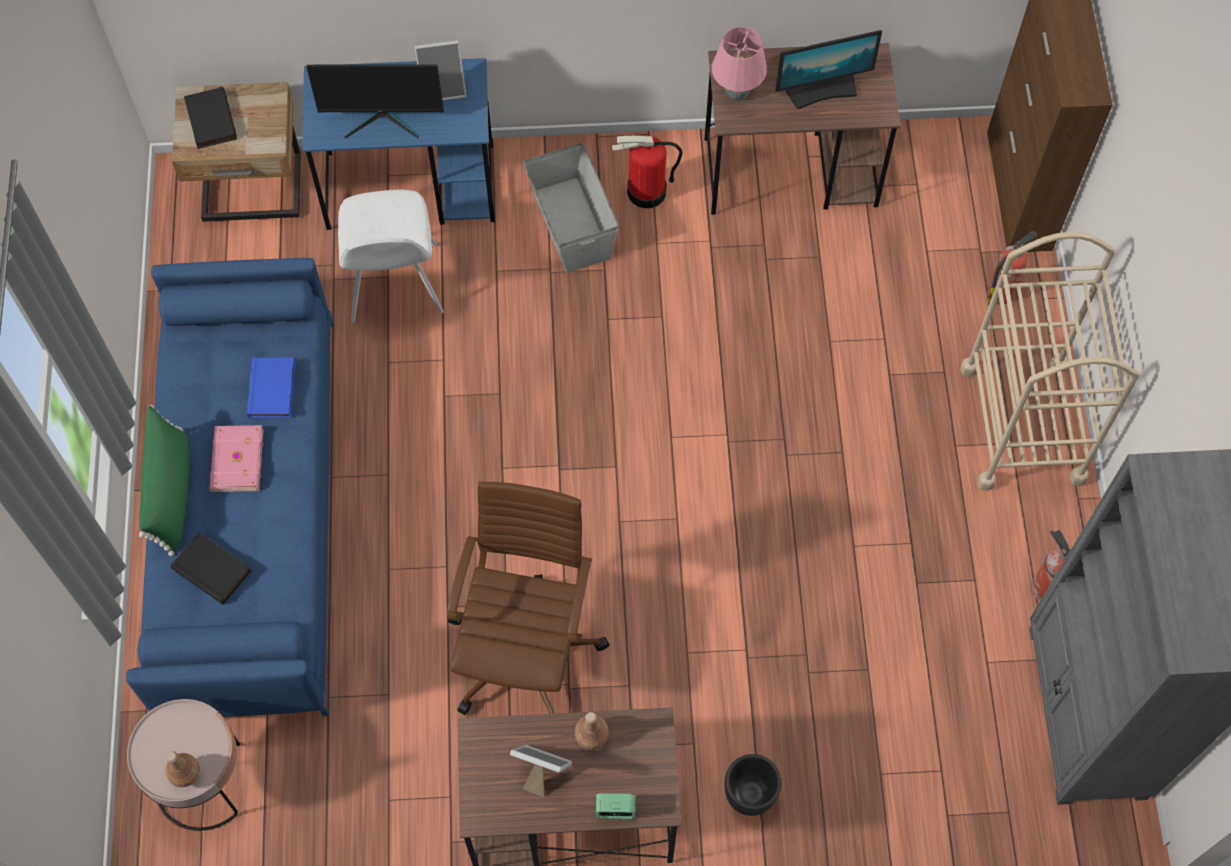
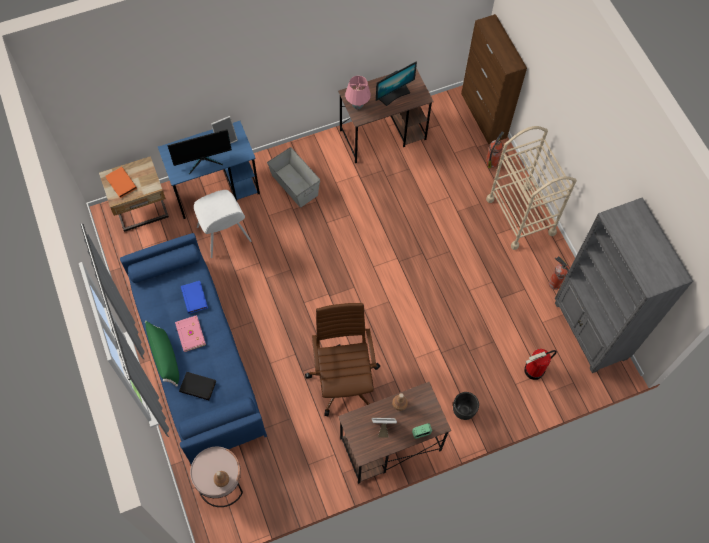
camera: 20 degrees left, 0 degrees up
black book [184,87,237,149] -> orange book [105,167,137,198]
fire extinguisher [612,136,682,208] -> fire extinguisher moved to [524,349,557,380]

